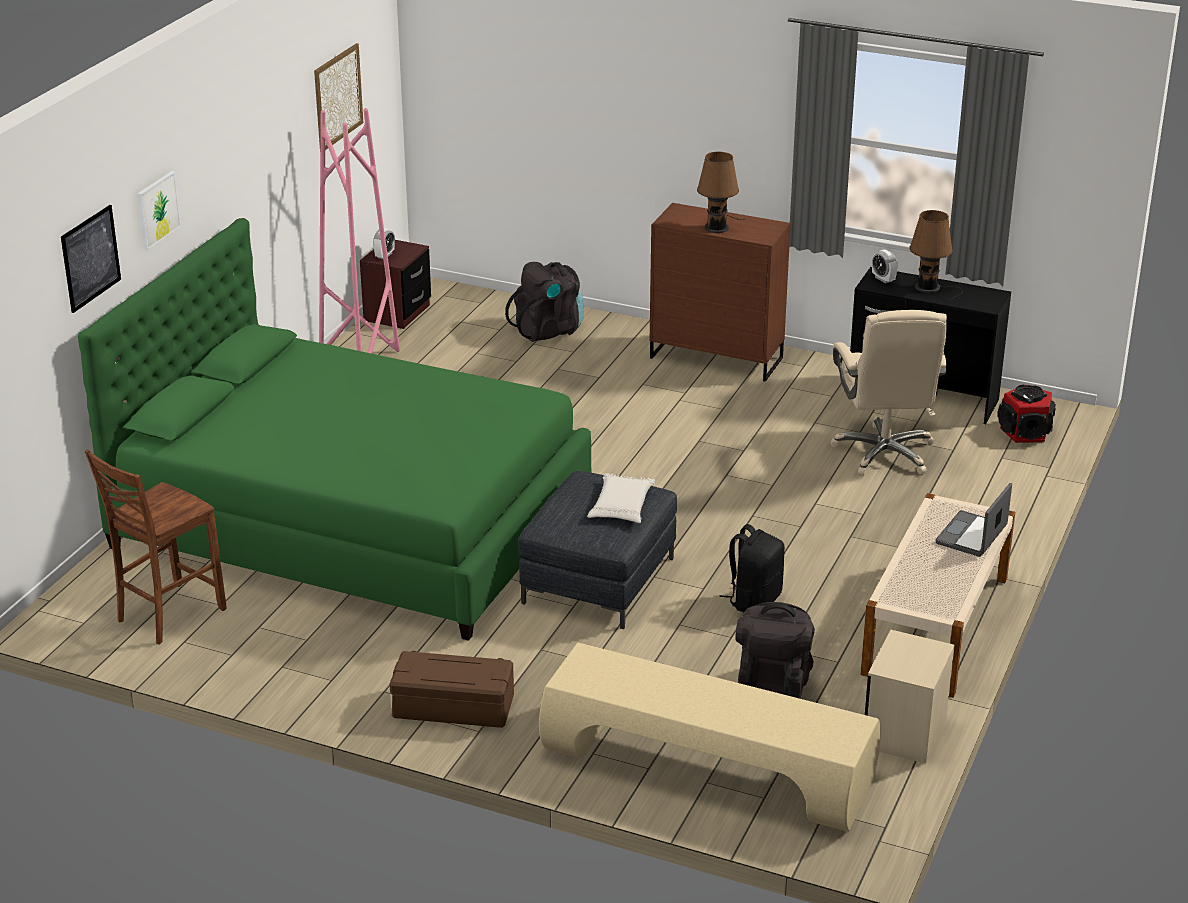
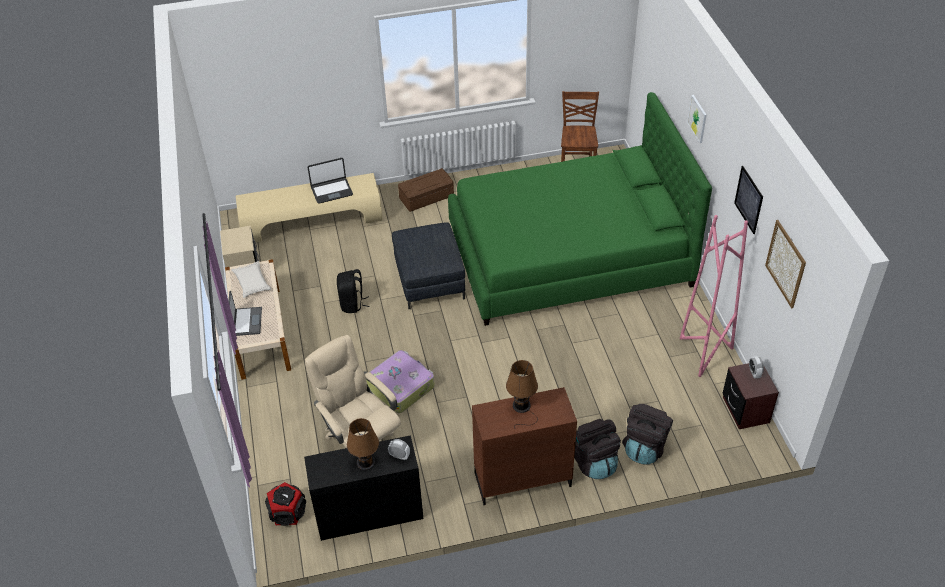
camera: 145 degrees right, 15 degrees up
picture [61,205,121,313] -> picture moved to [734,166,763,234]
white pillow [587,473,655,523] -> white pillow moved to [231,261,271,298]
black backpack [735,602,815,699] -> black backpack moved to [574,419,621,479]
none -> laptop [308,158,353,204]
none -> suitcase [366,350,435,413]

